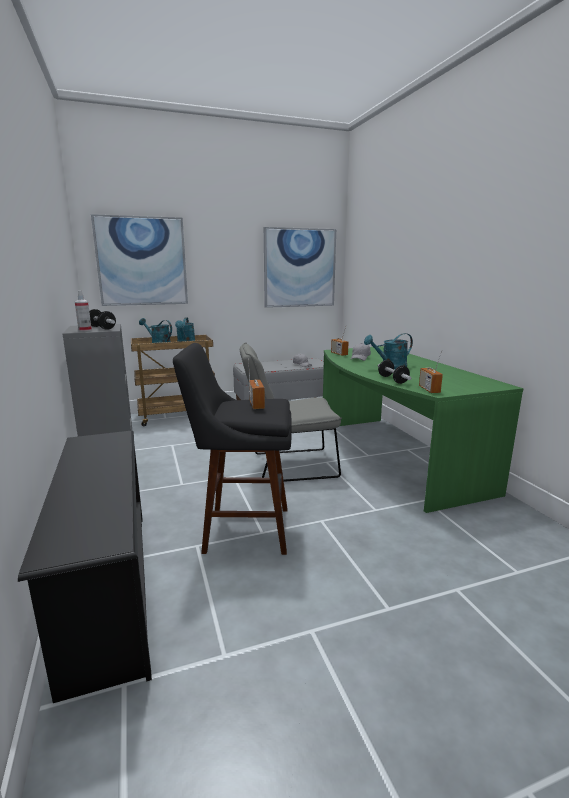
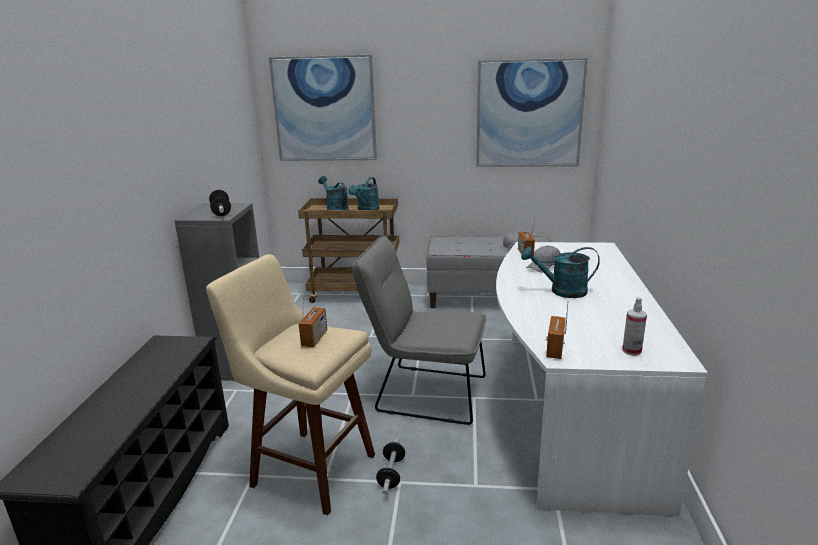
camera: 25 degrees right, 5 degrees up
spray bottle [75,290,92,332] -> spray bottle moved to [622,297,647,356]
black stool [173,343,292,555] -> beige stool [206,254,375,515]
green desk [323,346,524,513] -> white desk [496,242,708,516]
dumbbell [378,360,411,384] -> dumbbell moved to [376,438,405,494]

